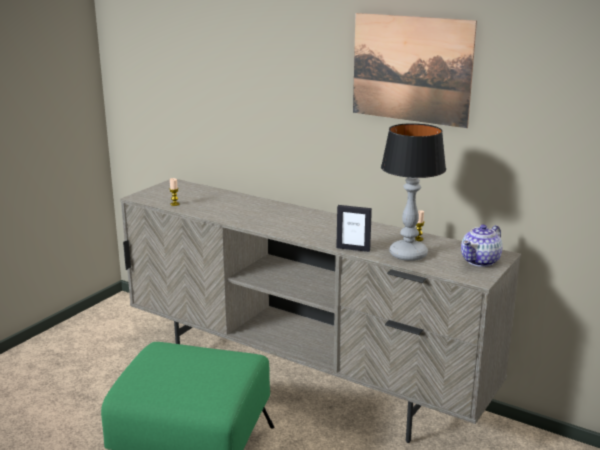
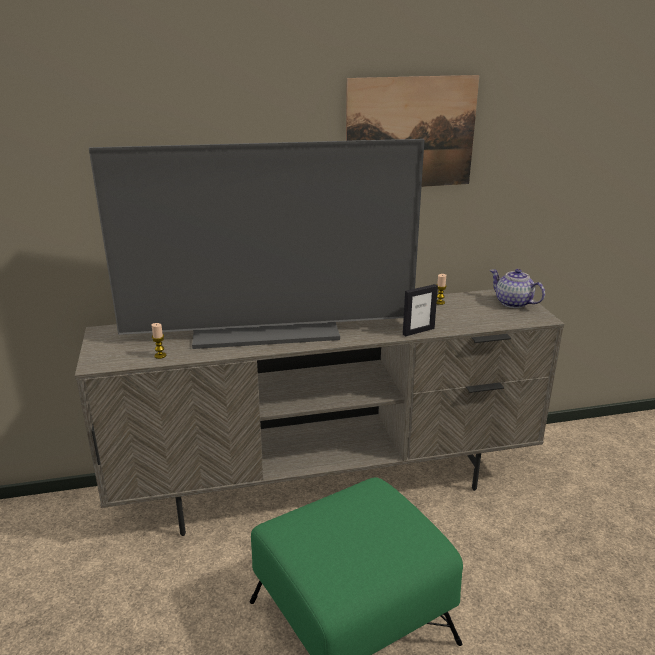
camera: 45 degrees left, 5 degrees up
table lamp [381,123,446,261] -> none
teapot [461,224,503,267] -> teapot turned 135 degrees clockwise [490,269,545,308]
none -> television [89,139,425,349]

